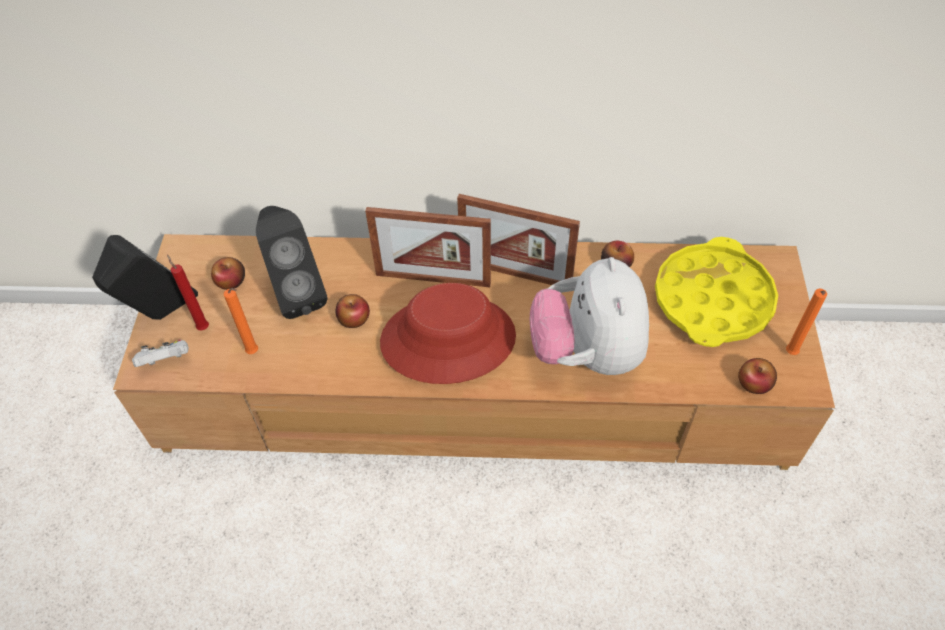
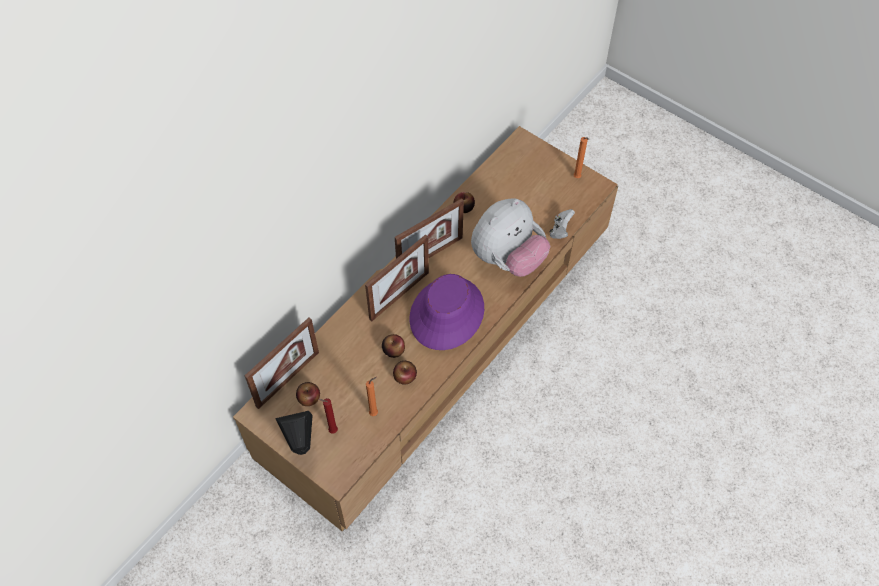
camera: 55 degrees left, 5 degrees up
white game controller [132,340,189,367] -> white game controller moved to [550,209,575,239]
black speaker [256,206,328,319] -> none
red hat [380,283,516,384] -> purple hat [409,274,484,350]
plush toy [530,257,649,375] -> plush toy turned 75 degrees counterclockwise [471,198,550,277]
yellow tray [655,237,778,347] -> none
apple [738,358,777,394] -> apple moved to [393,361,417,385]
none -> picture frame [245,317,319,409]

